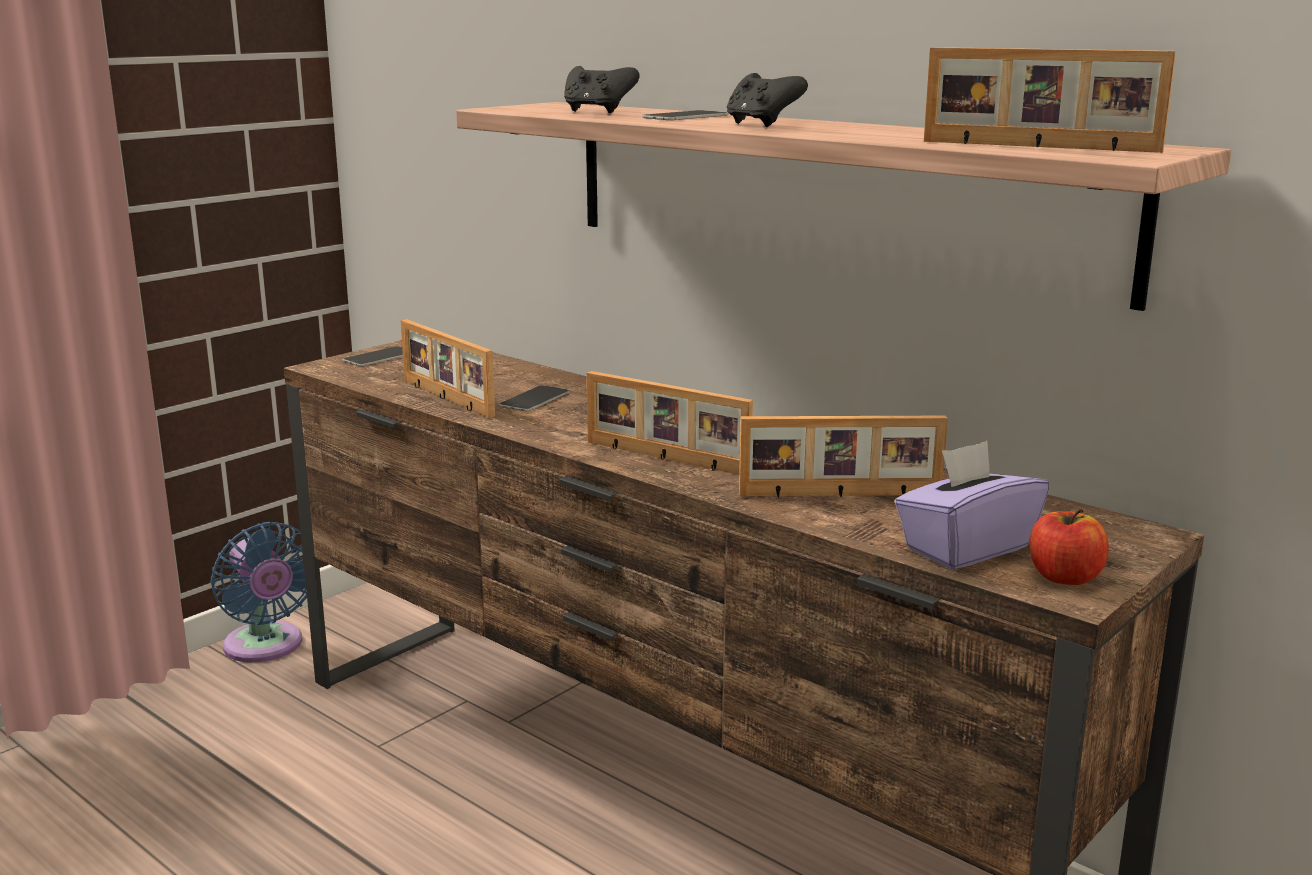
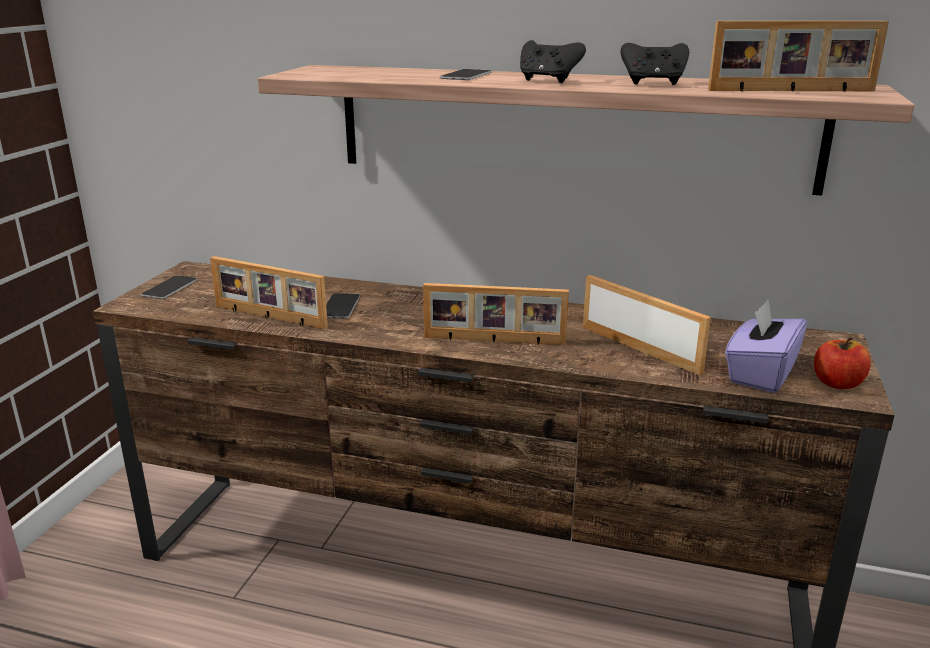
camera: 25 degrees left, 5 degrees up
blue fan [211,522,307,662] -> none
black game controller [564,66,640,113] -> black game controller moved to [620,43,689,85]
picture frame [739,416,948,498] -> picture frame turned 105 degrees counterclockwise [583,275,711,376]

